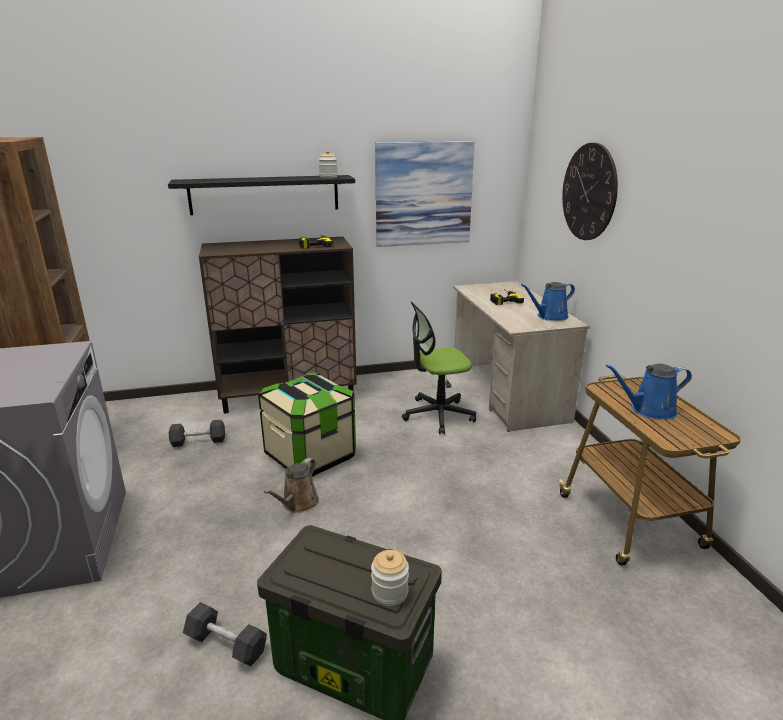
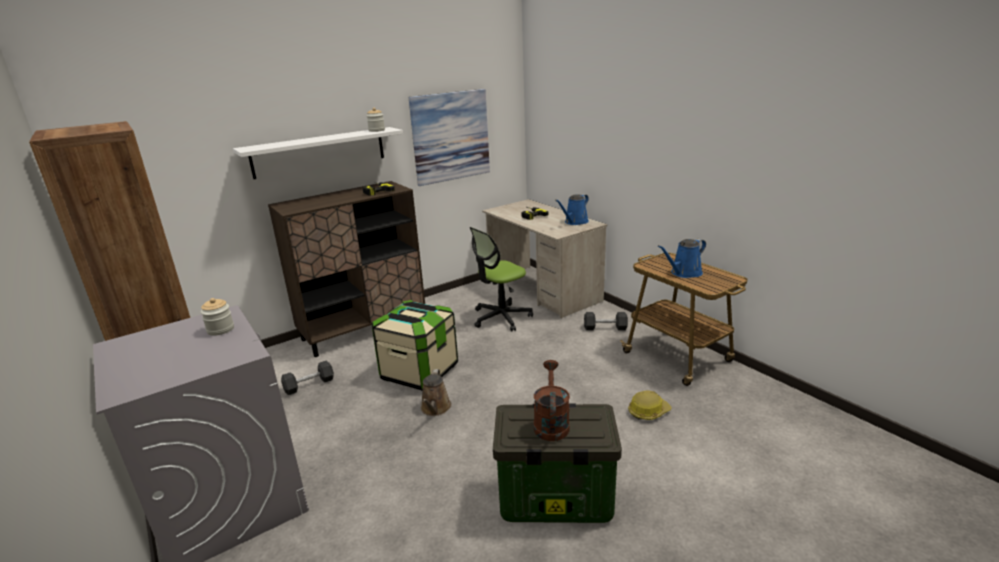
camera: 20 degrees left, 0 degrees up
black shelf [168,175,355,215] -> white shelf [233,127,403,179]
black dumbbell [183,602,267,666] -> black dumbbell moved to [584,312,628,330]
jar [371,550,409,606] -> jar moved to [201,298,234,336]
wall clock [562,143,618,240] -> none
none -> brown watering can [534,360,570,441]
none -> hard hat [628,391,672,420]

